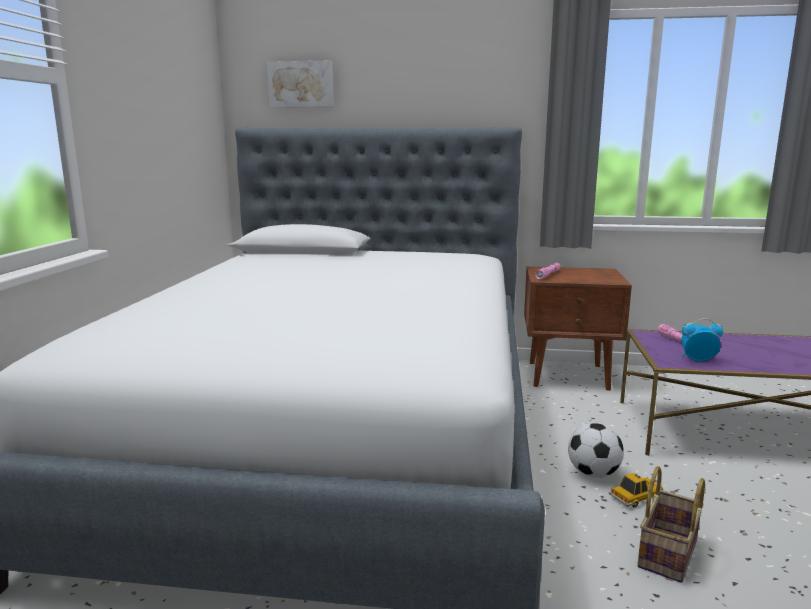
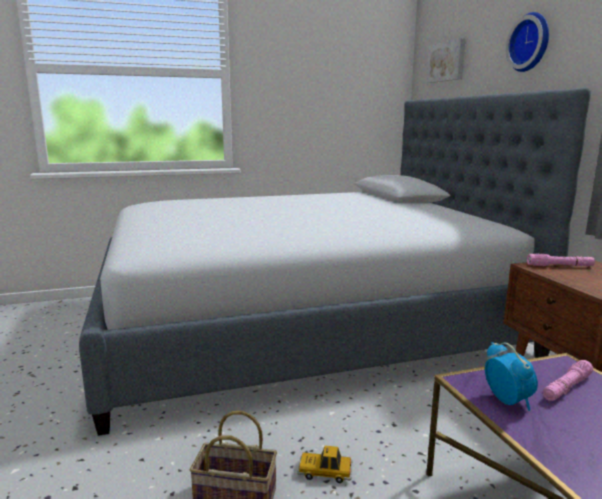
camera: 65 degrees right, 0 degrees up
football [568,423,624,478] -> none
toy car [609,473,663,508] -> toy car turned 150 degrees clockwise [297,445,353,483]
none -> wall clock [506,12,549,72]

